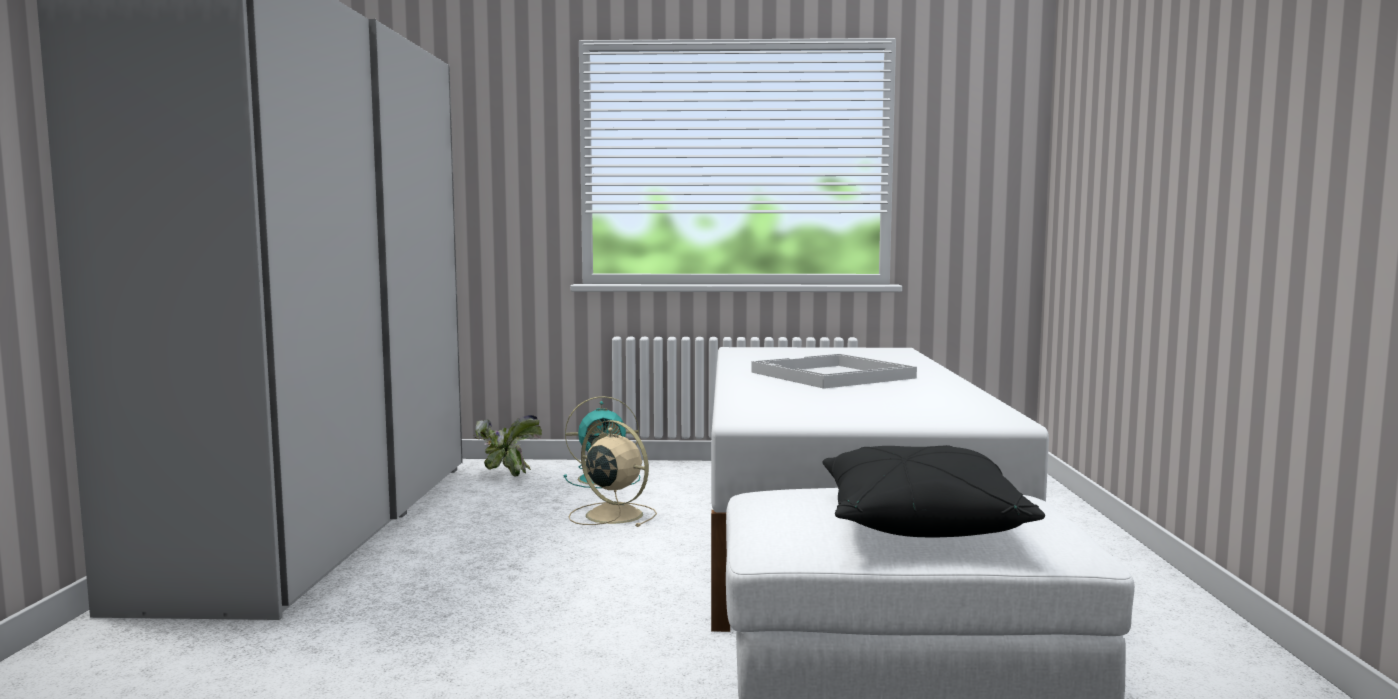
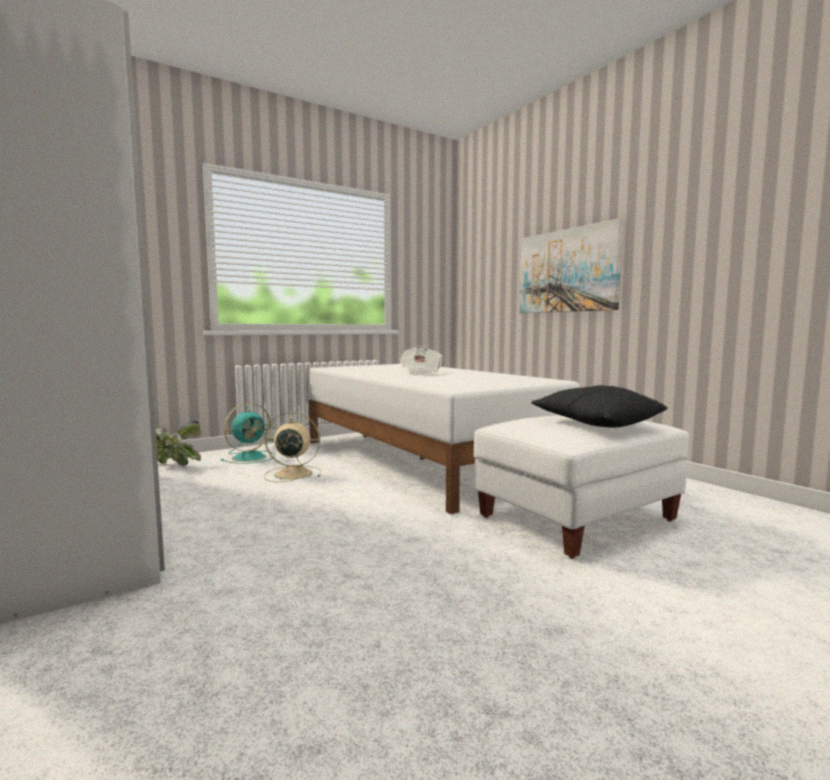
camera: 35 degrees left, 0 degrees up
white tray [751,354,917,389] -> newspaper [399,346,443,376]
none -> picture [520,218,623,313]

